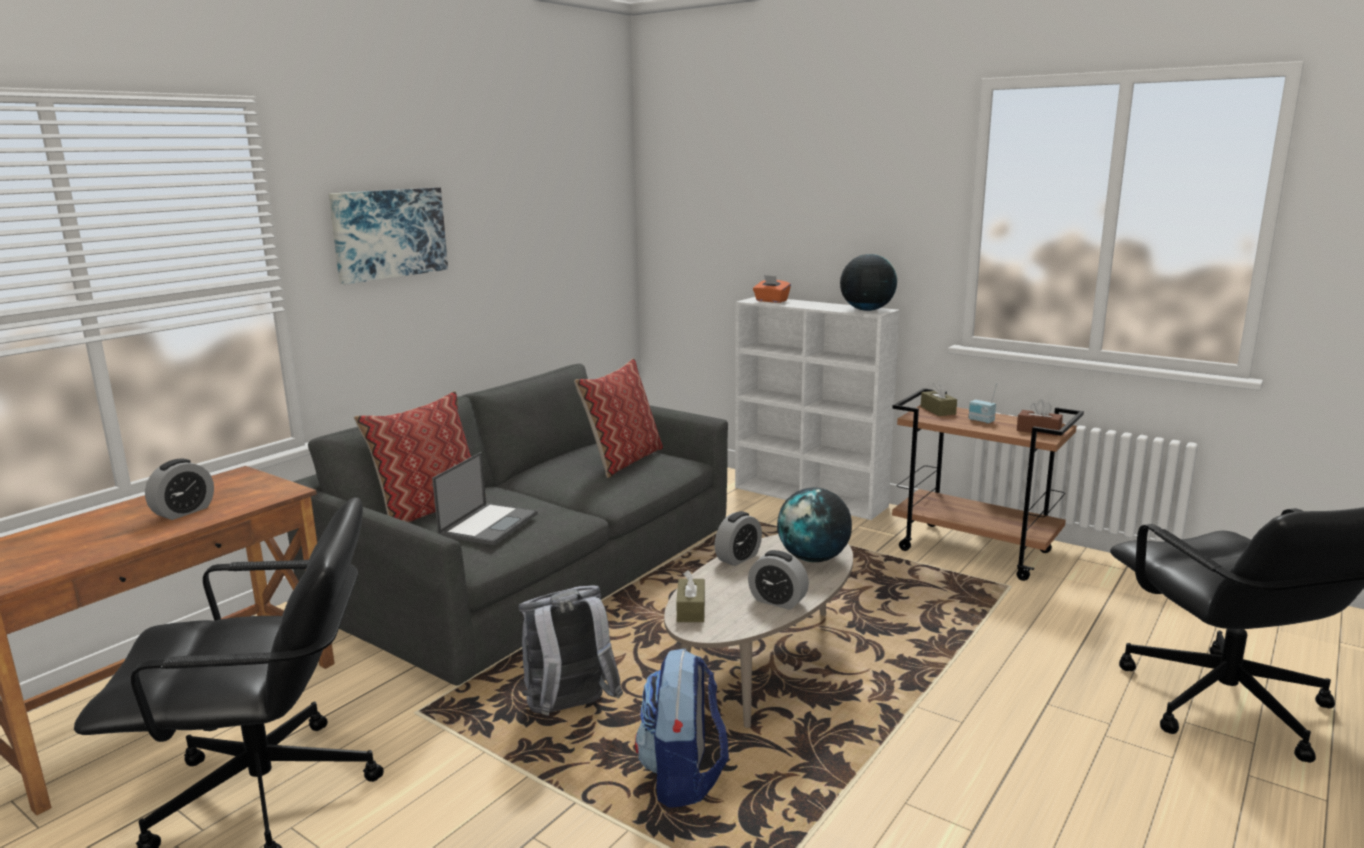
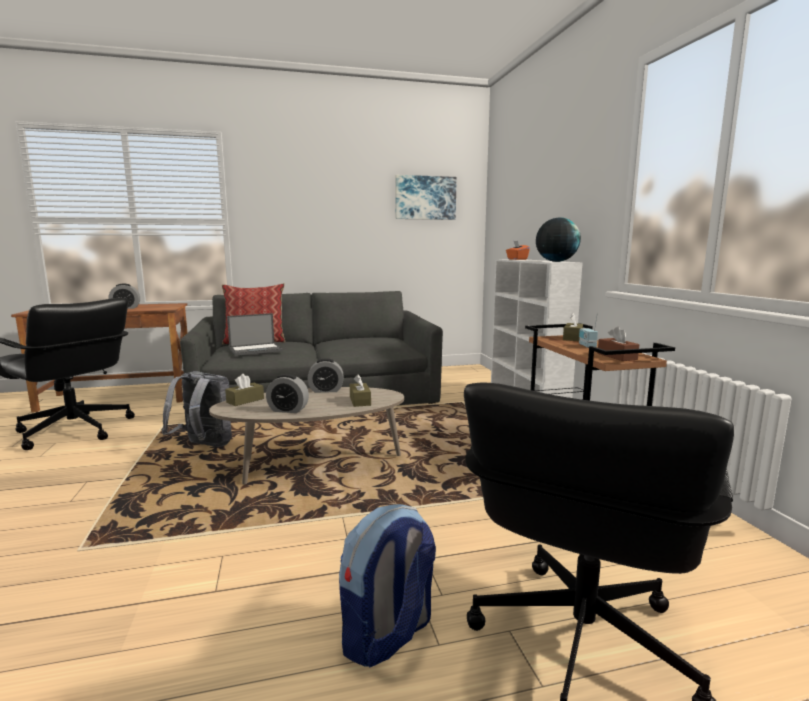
camera: 40 degrees right, 5 degrees down
picture [329,187,448,284] -> picture moved to [395,175,457,220]
pillow [574,358,663,478] -> none
backpack [635,649,729,808] -> backpack moved to [339,504,436,668]
alarm clock [748,550,809,610] -> alarm clock turned 60 degrees counterclockwise [266,374,309,413]
globe [777,488,852,562] -> brown tissue box [350,374,371,407]

